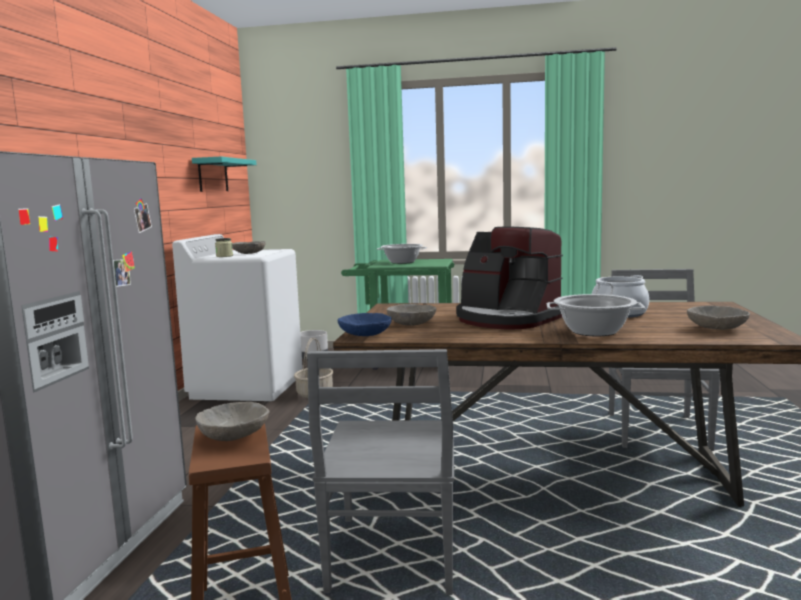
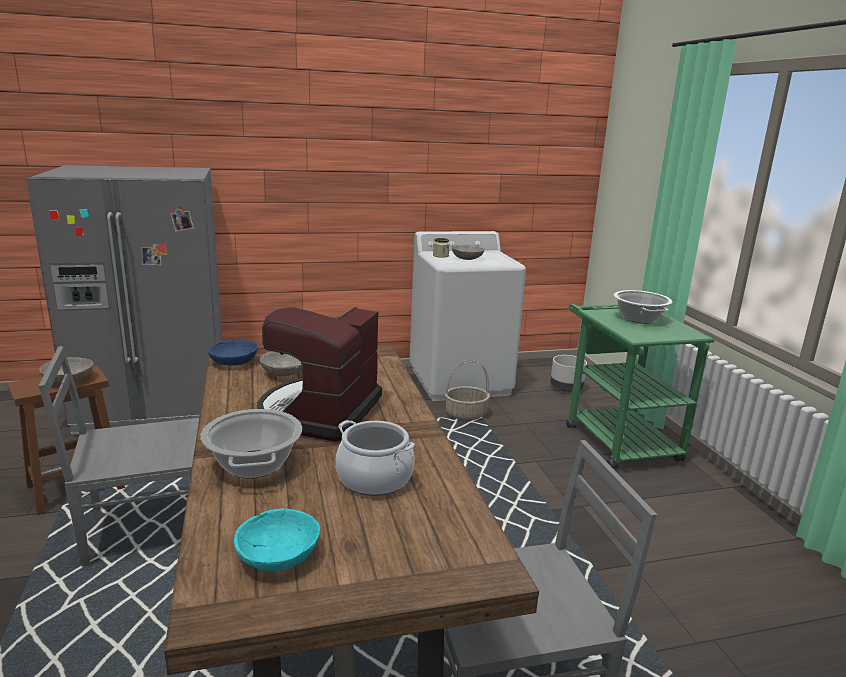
camera: 65 degrees right, 10 degrees up
turquoise shelf [192,157,257,192] -> none
grey bowl [687,306,750,330] -> turquoise bowl [234,508,320,571]

